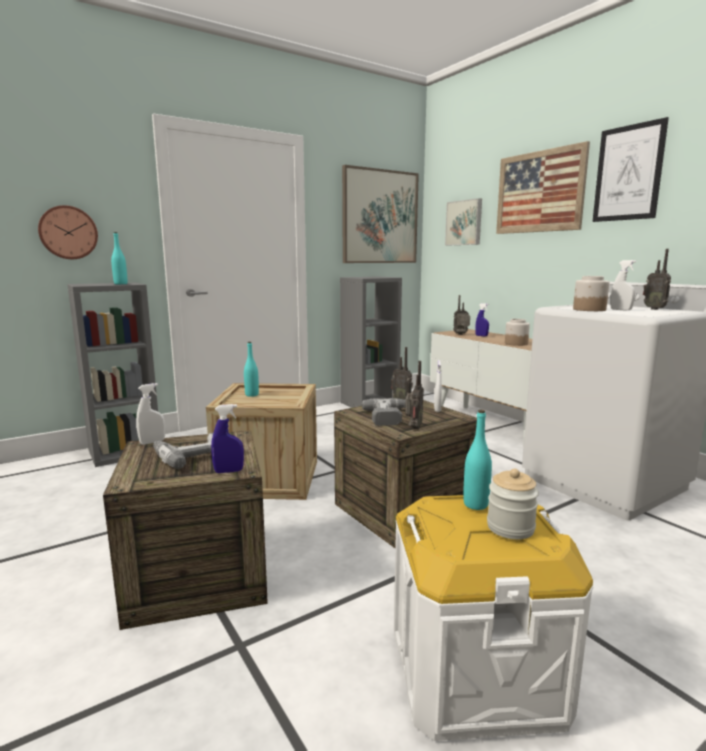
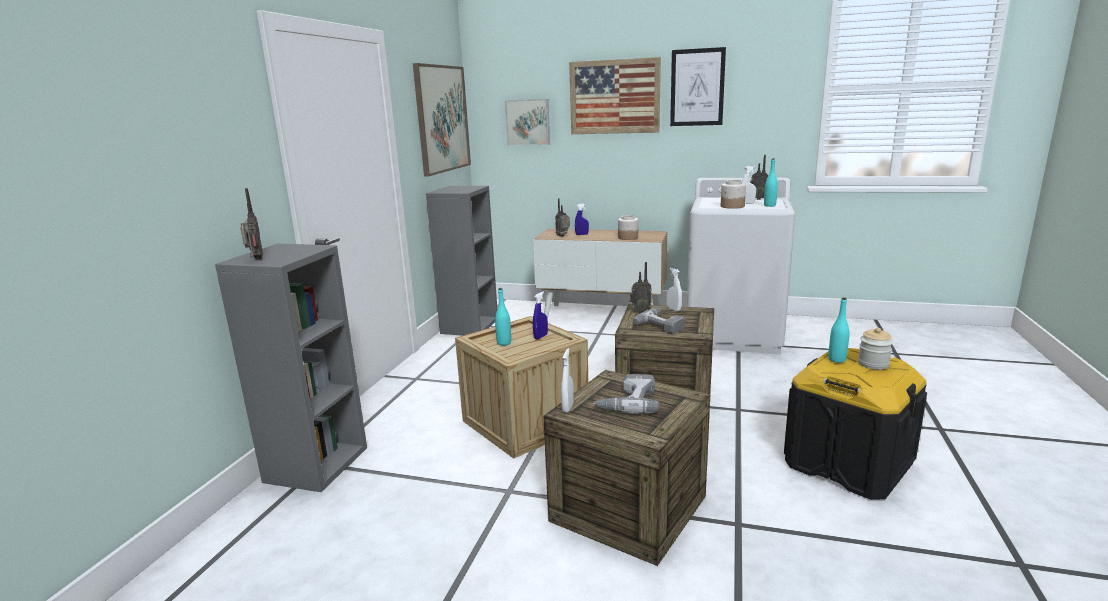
camera: 40 degrees left, 5 degrees up
wall clock [38,205,98,259] -> none
turquoise bottle [111,232,127,284] -> turquoise bottle moved to [764,158,778,207]
blue spray bottle [211,404,244,473] -> blue spray bottle moved to [533,291,548,339]
white storage box [394,495,594,741] -> black storage box [784,348,927,500]
radio [405,361,424,429] -> radio moved to [240,188,263,260]

